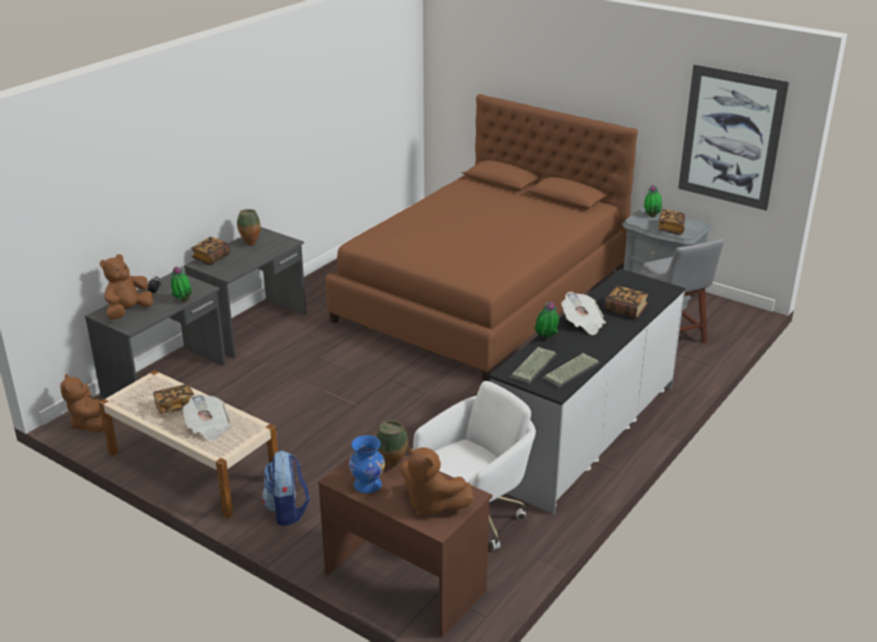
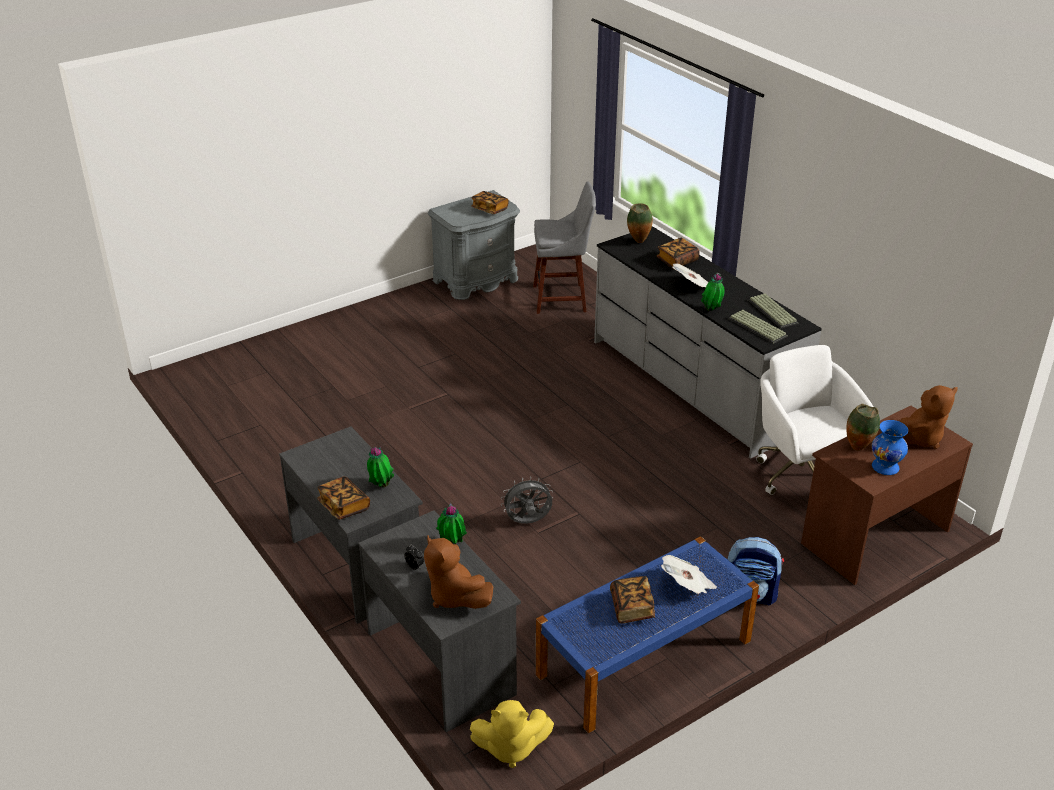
camera: 70 degrees left, 5 degrees up
brown plush toy [60,374,104,432] -> yellow plush toy [470,700,554,768]
beige bench [99,370,278,519] -> blue bench [536,536,759,733]
vase [237,209,261,246] -> vase moved to [627,203,653,243]
brown bed [326,94,638,381] -> none
potted plant [643,185,663,218] -> potted plant moved to [367,446,394,487]
picture [678,64,789,211] -> none
none -> grey fan [501,476,553,524]

